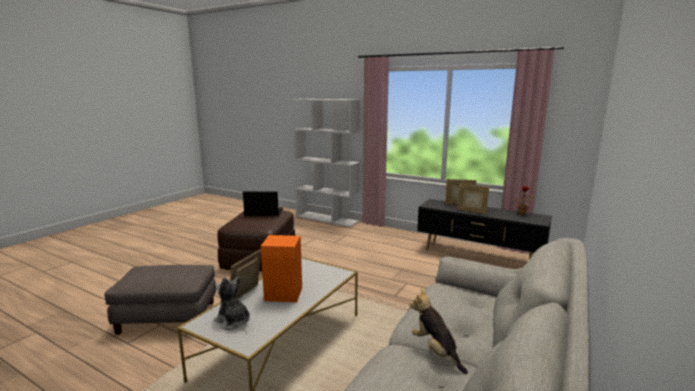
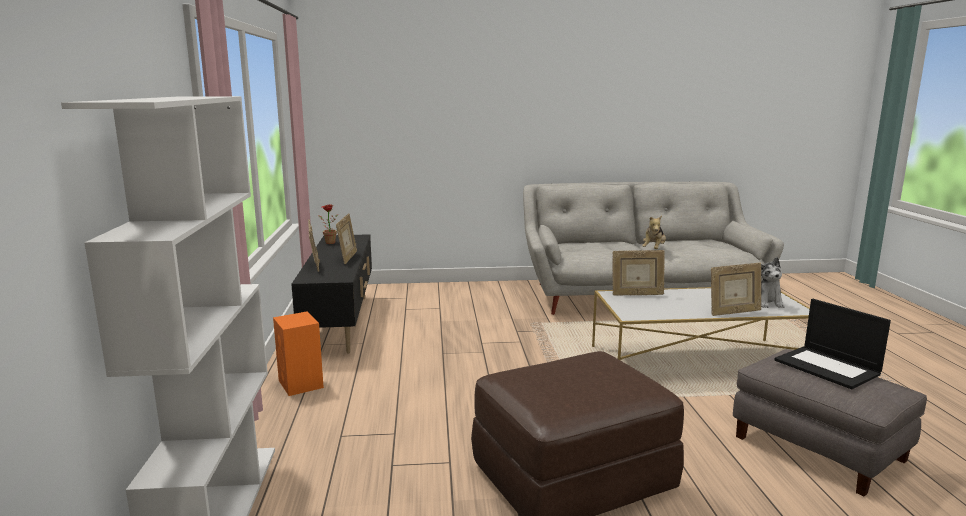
camera: 125 degrees left, 0 degrees up
laptop [243,191,283,216] -> laptop moved to [774,299,891,389]
orange speaker [261,235,302,302] -> orange speaker moved to [273,311,324,396]
none -> picture frame [612,250,665,296]

